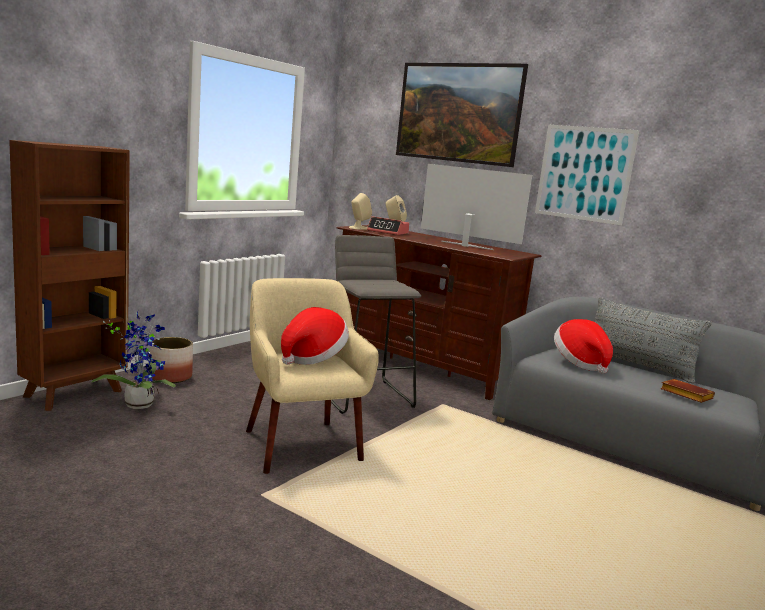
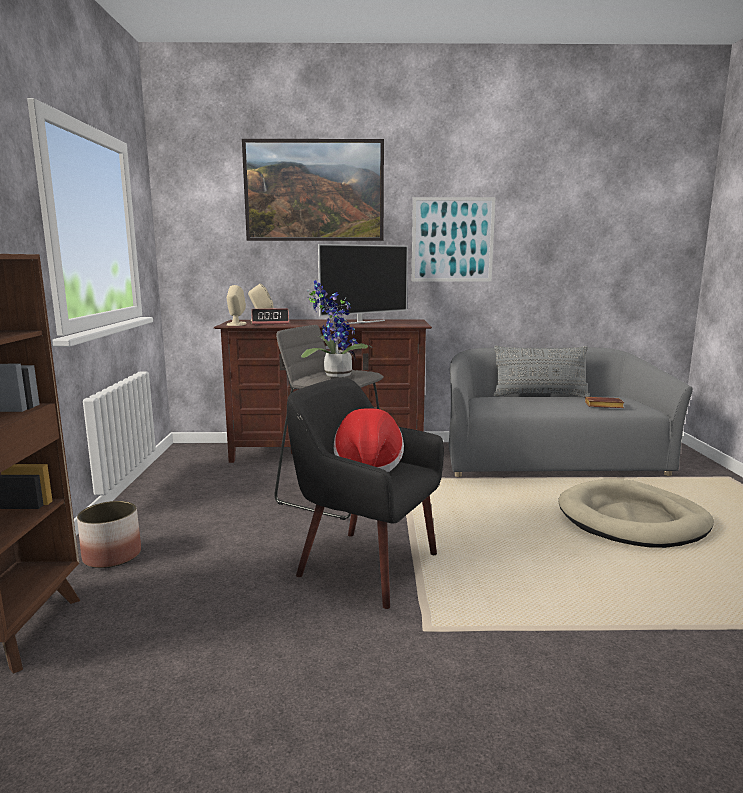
camera: 35 degrees left, 0 degrees up
potted plant [91,311,176,409] -> potted plant moved to [301,280,373,377]
beige armchair [246,278,379,474] -> black armchair [287,377,444,609]
television [421,164,532,250] -> television turned 150 degrees clockwise [318,244,408,324]
hat [554,319,613,374] -> none
none -> beige dog bed [558,479,714,548]

